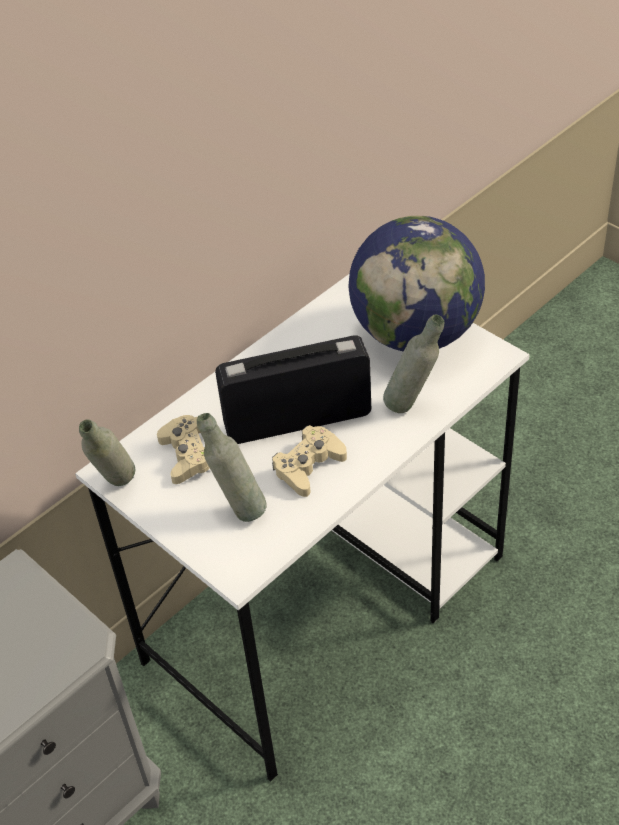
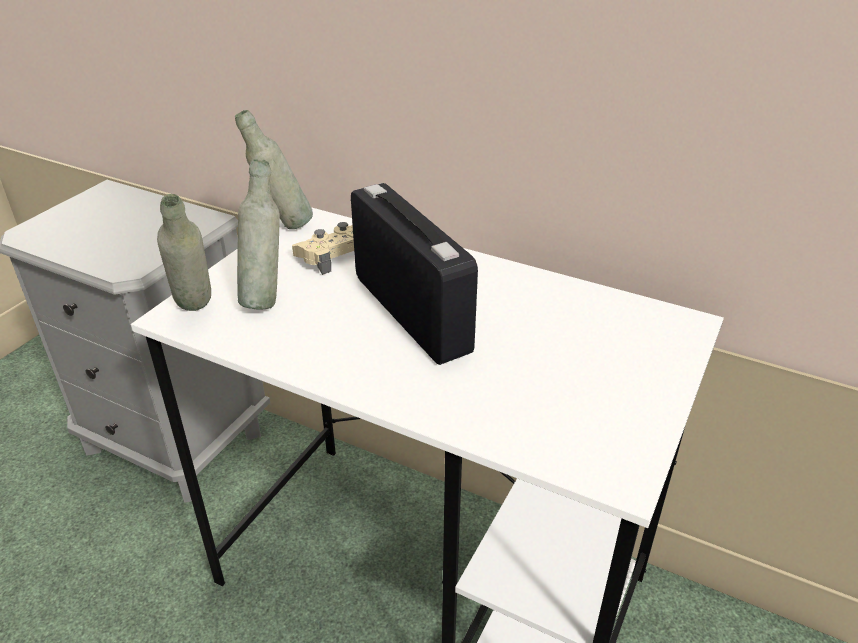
camera: 70 degrees right, 10 degrees down
beige game controller [272,425,347,497] -> none
globe [348,216,485,352] -> none
grey bottle [383,315,444,413] -> grey bottle moved to [157,194,211,311]

